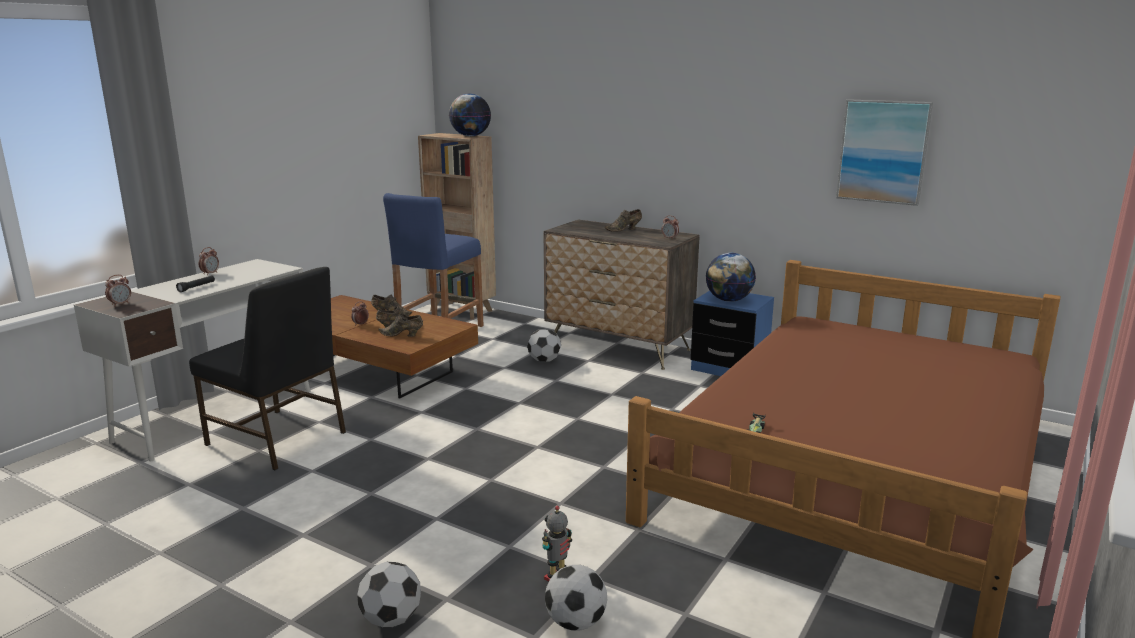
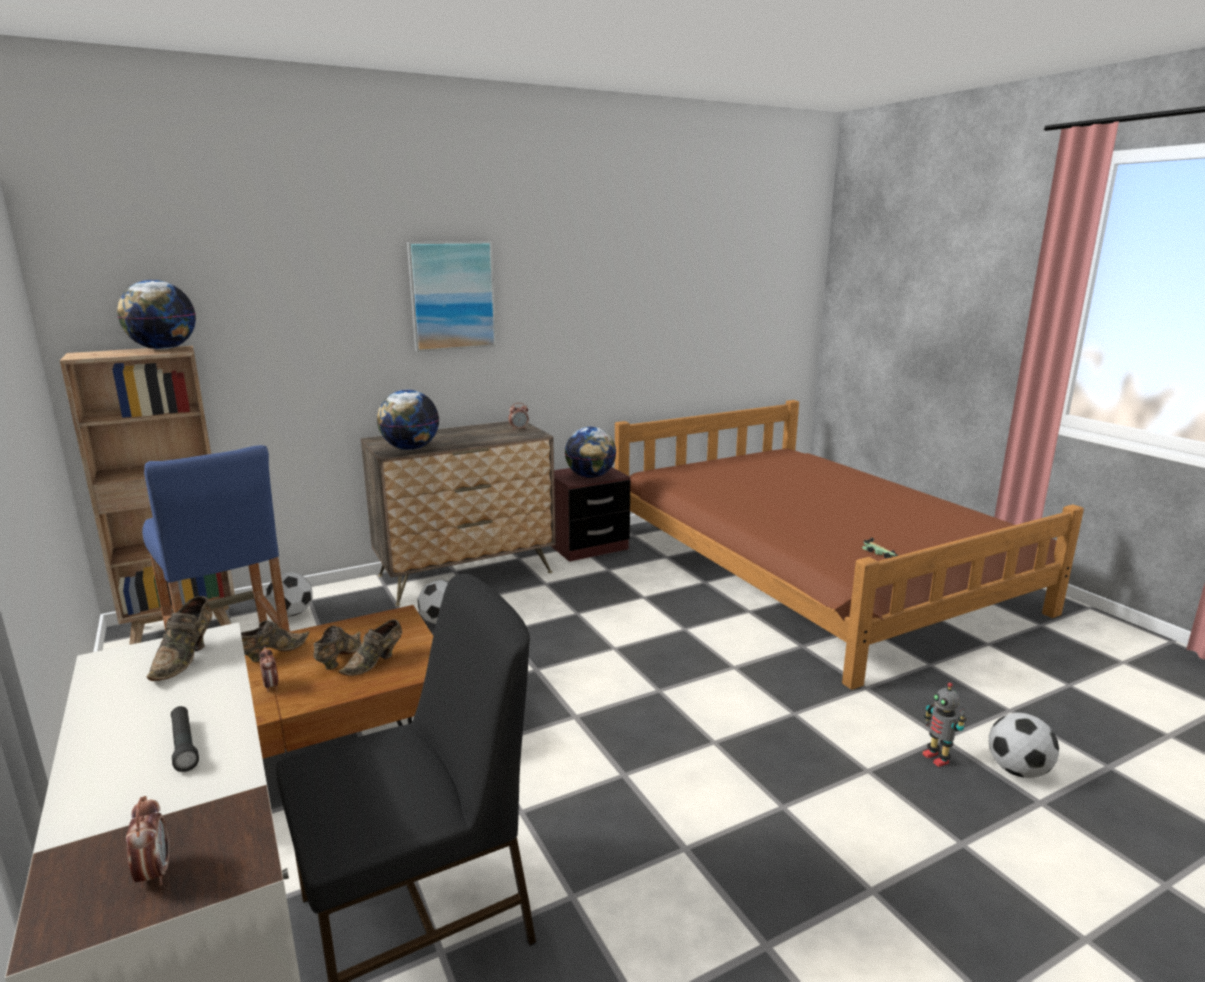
camera: 60 degrees left, 0 degrees up
alarm clock [199,247,219,276] -> none
football [357,562,421,627] -> football moved to [266,572,313,617]
brown shoe [605,209,642,232] -> brown shoe moved to [147,596,213,681]
blue nightstand [691,291,774,376] -> brown nightstand [551,467,630,562]
picture [836,99,933,206] -> picture moved to [407,242,496,352]
none -> globe [377,390,439,450]

